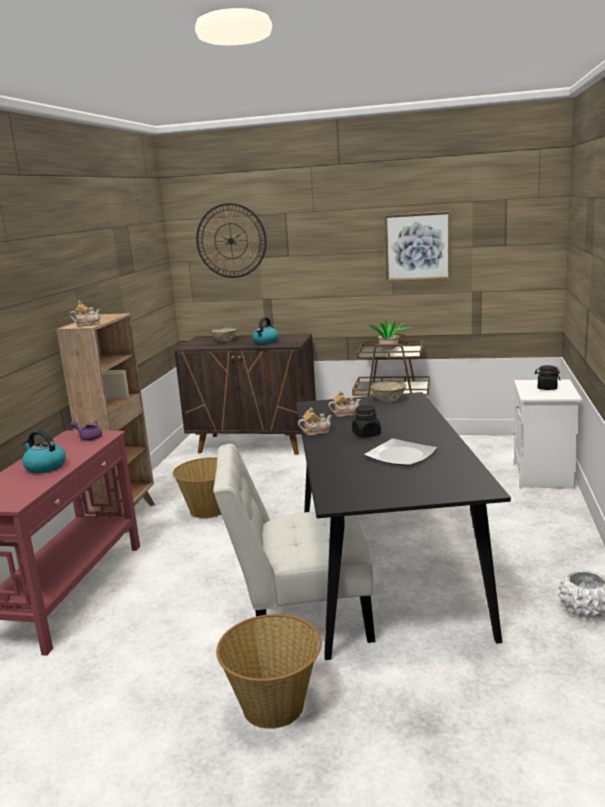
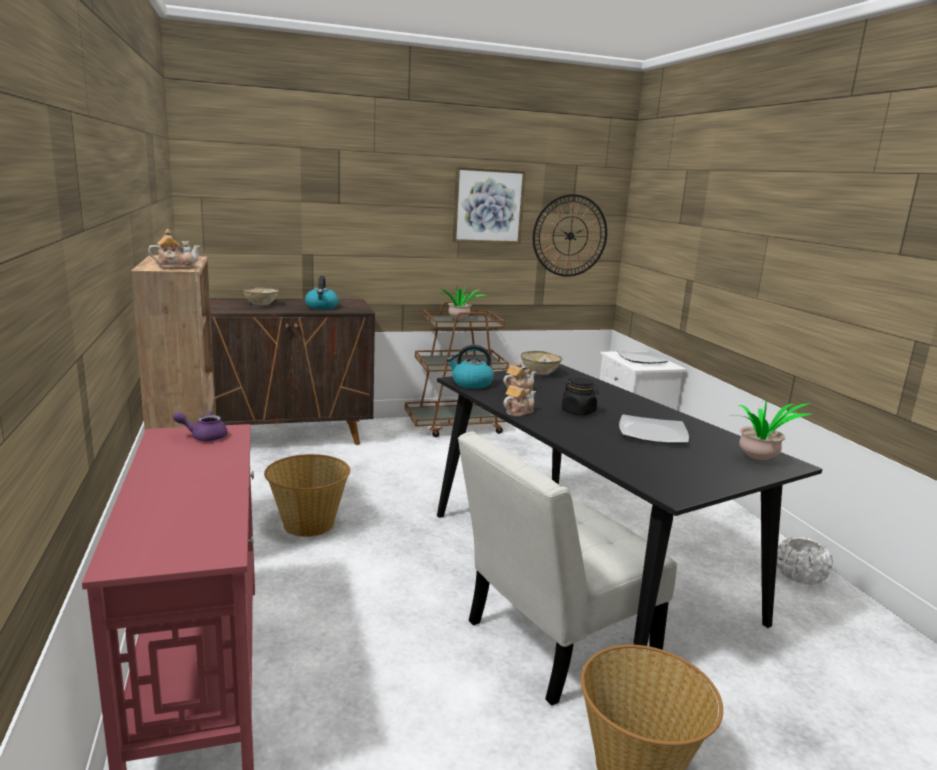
camera: 30 degrees left, 0 degrees up
kettle [22,430,66,473] -> kettle moved to [447,345,494,389]
wall clock [196,203,267,278] -> wall clock moved to [533,194,607,277]
black jar [535,365,560,390] -> plate [617,351,668,364]
none -> potted plant [738,398,811,460]

